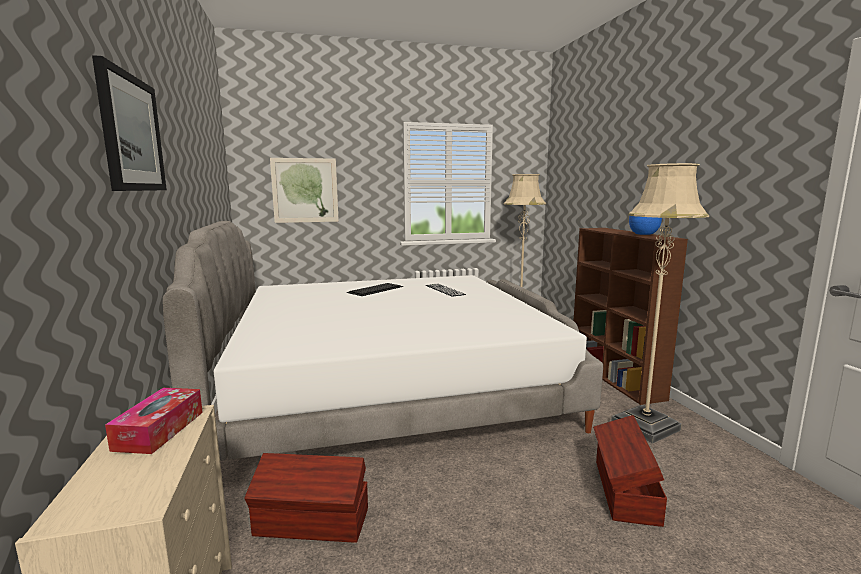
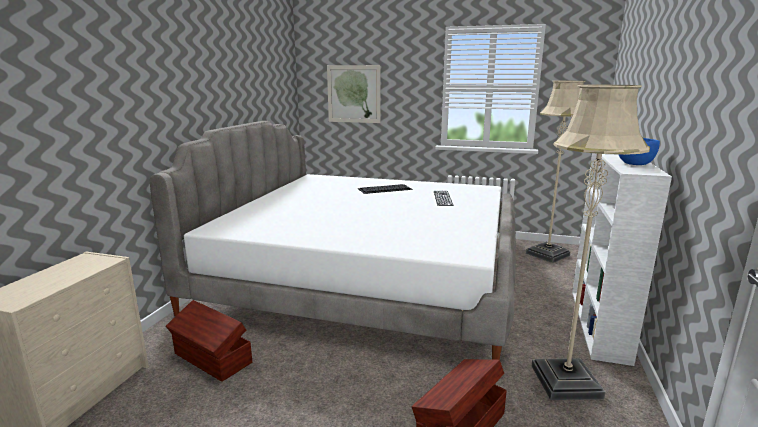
camera: 30 degrees right, 5 degrees up
picture [92,55,167,191] -> none
tissue box [105,388,203,454] -> none
brown bookcase [573,228,688,405] -> white bookcase [572,153,672,366]

